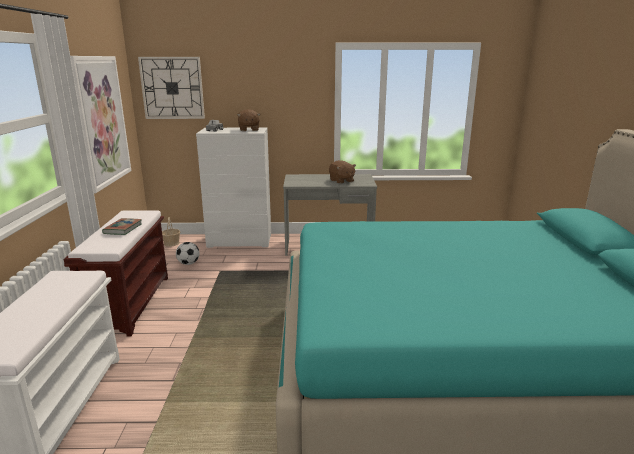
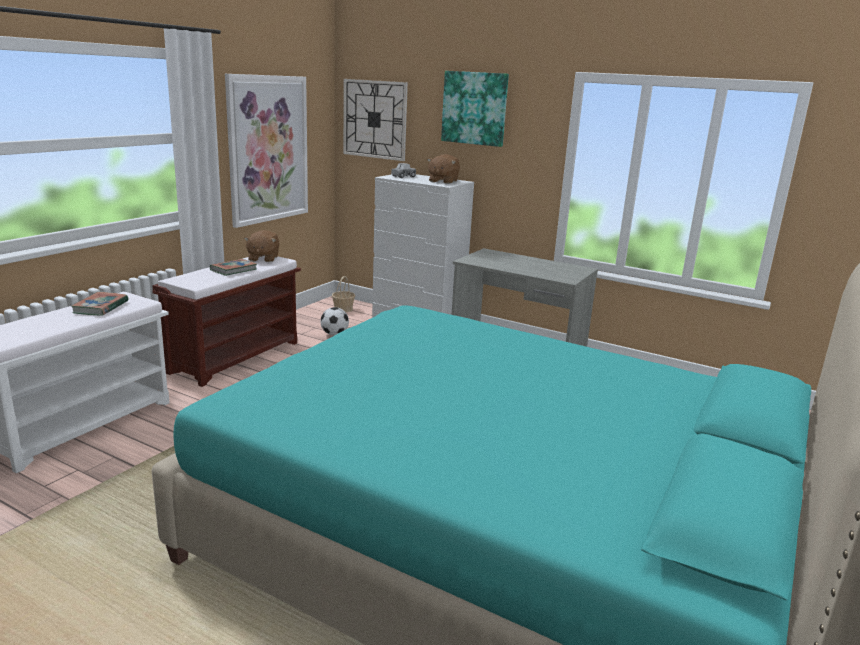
camera: 30 degrees right, 0 degrees up
brown plush toy [329,160,356,184] -> brown plush toy moved to [244,230,280,262]
none -> book [71,292,129,316]
none -> picture [441,71,509,147]

